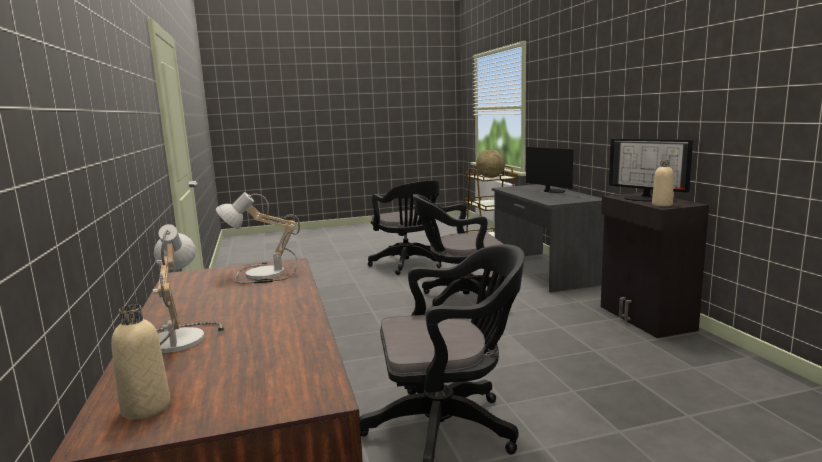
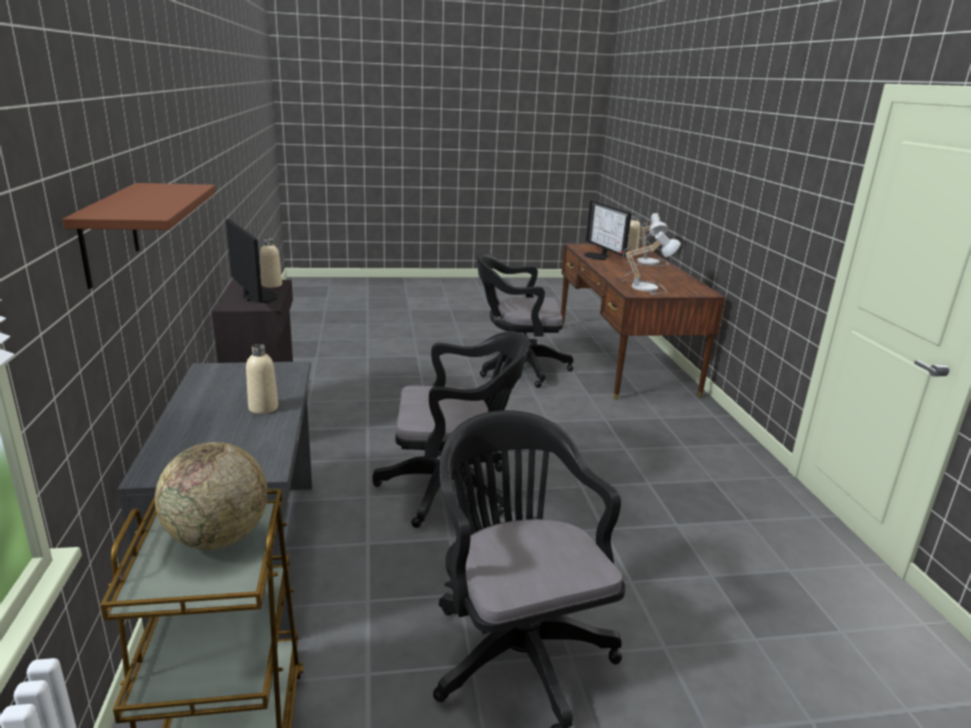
camera: 175 degrees left, 10 degrees up
monitor [526,147,573,193] -> monitor moved to [584,201,631,260]
none -> brown shelf [63,183,216,289]
none -> beige bottle [246,344,278,414]

